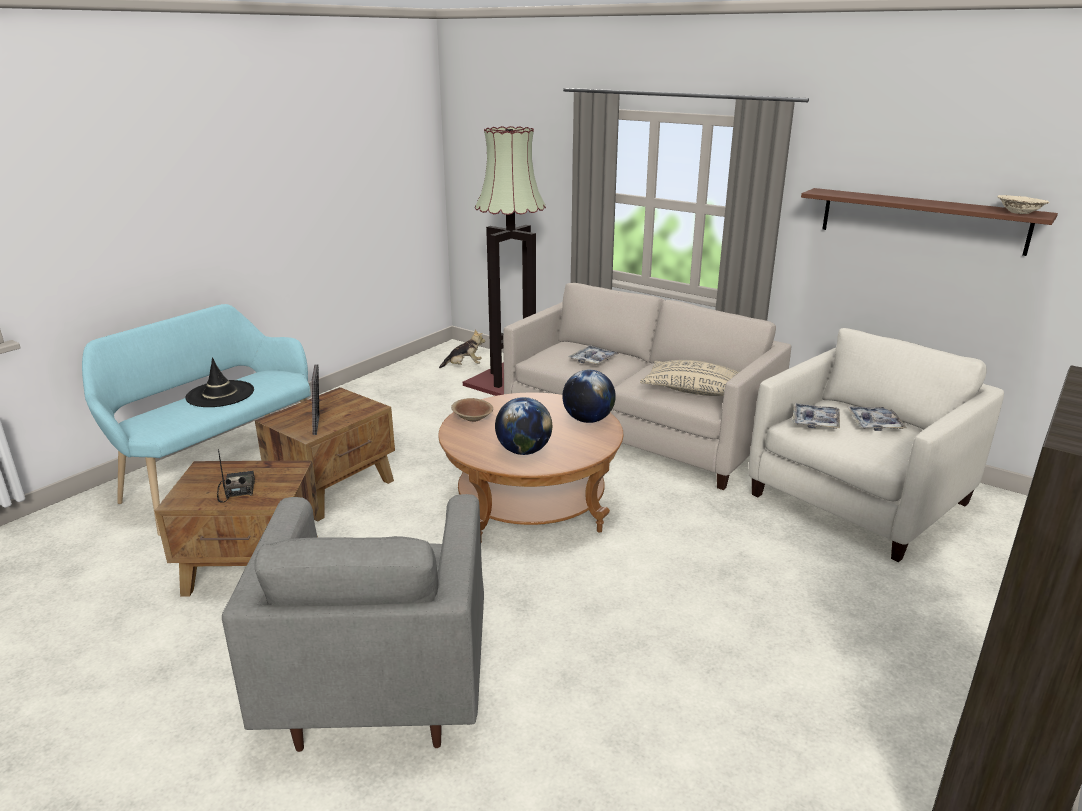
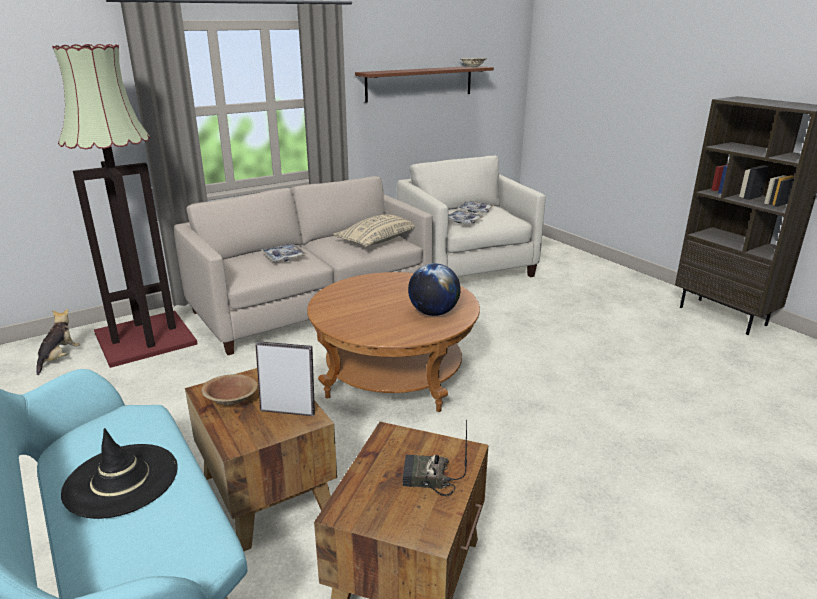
camera: 70 degrees left, 0 degrees up
grey armchair [222,494,484,752] -> none
brown bowl [451,398,493,422] -> brown bowl moved to [201,374,258,406]
globe [562,370,616,423] -> none

